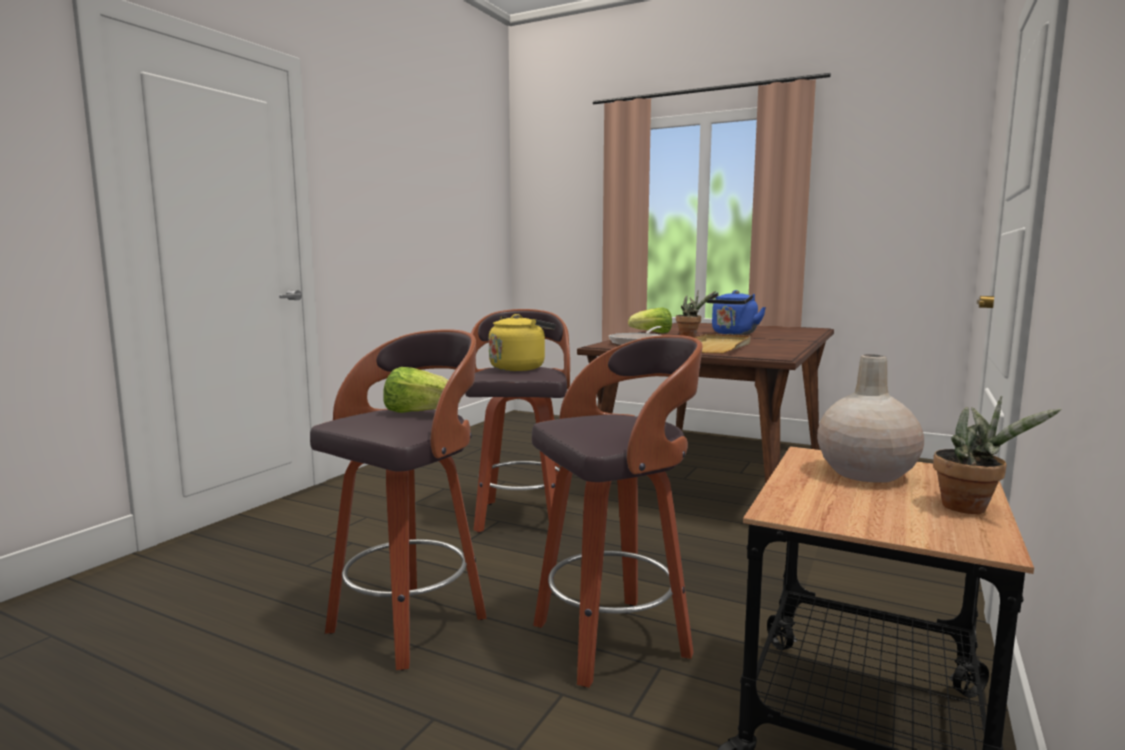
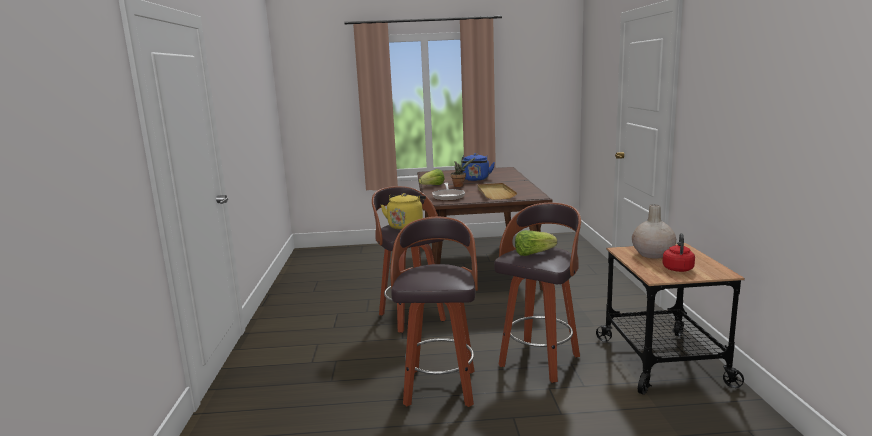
camera: 30 degrees left, 5 degrees up
lettuce [383,367,461,413] -> lettuce moved to [515,230,557,256]
potted plant [933,396,1062,514] -> none
none -> red kettle [663,233,695,272]

